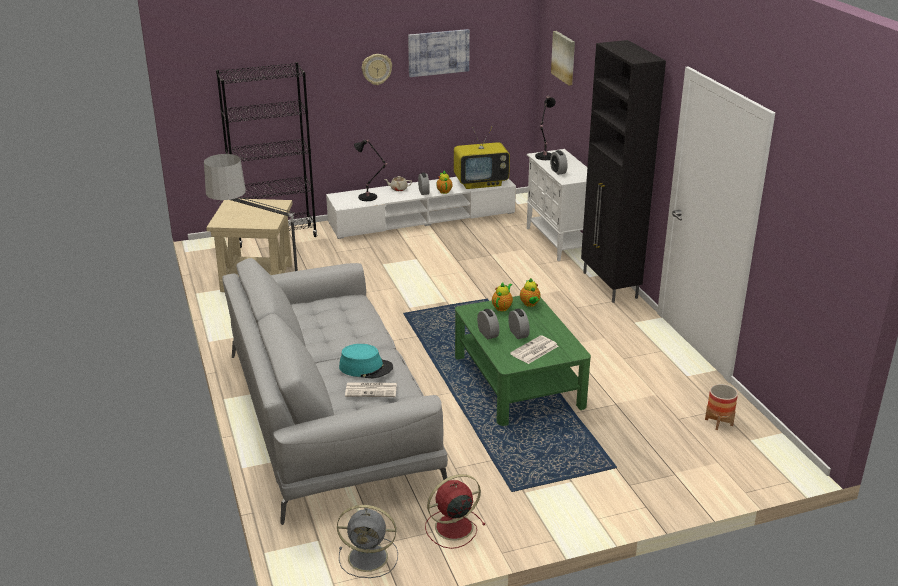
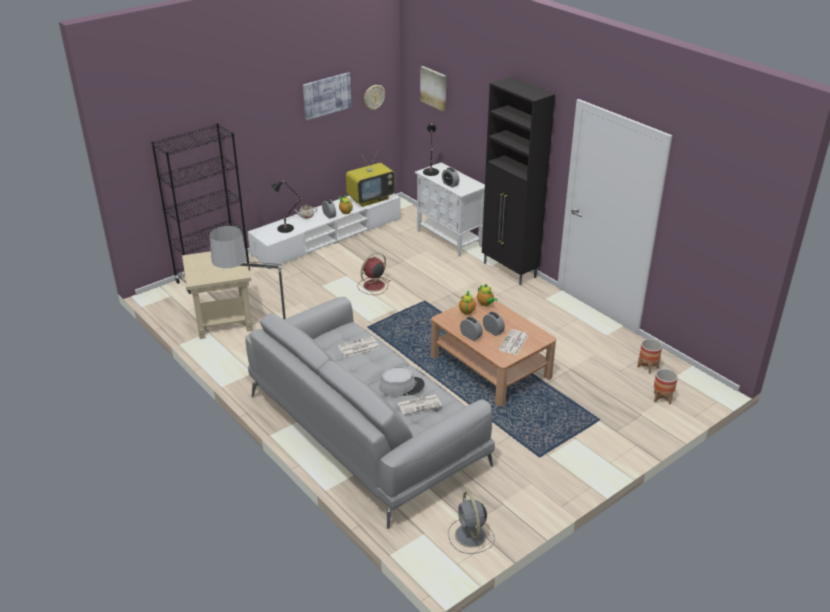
camera: 20 degrees left, 5 degrees up
grey fan [337,505,398,578] -> grey fan turned 90 degrees clockwise [448,491,495,554]
turquoise hat [339,344,393,378] -> grey hat [380,368,425,396]
wall clock [362,54,392,85] -> wall clock moved to [364,85,385,110]
red fan [425,474,485,549] -> red fan moved to [357,252,390,295]
green coffee table [455,296,591,426] -> brown coffee table [431,296,556,406]
none -> newspaper [338,336,379,357]
none -> planter [654,369,678,404]

